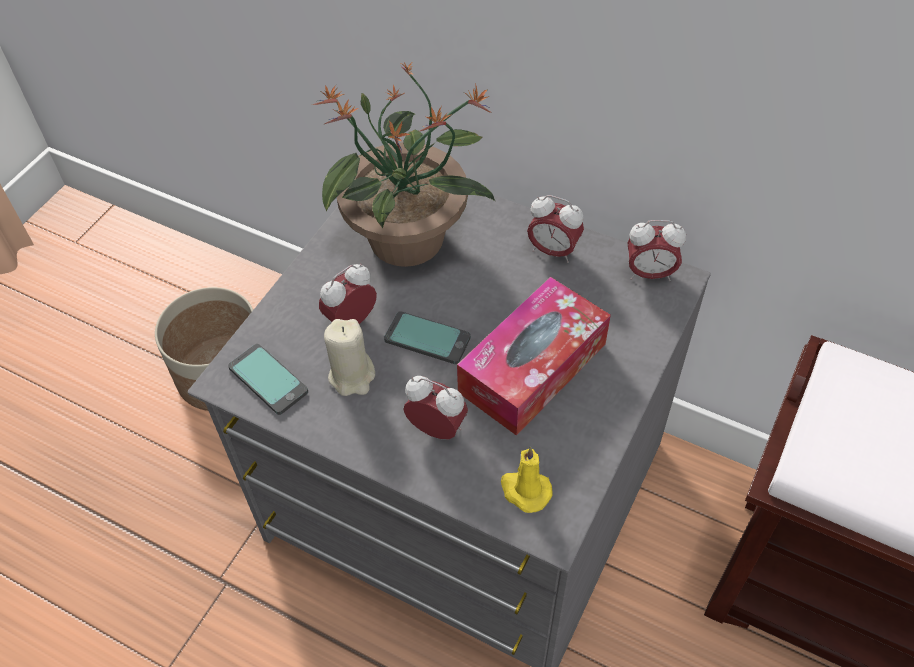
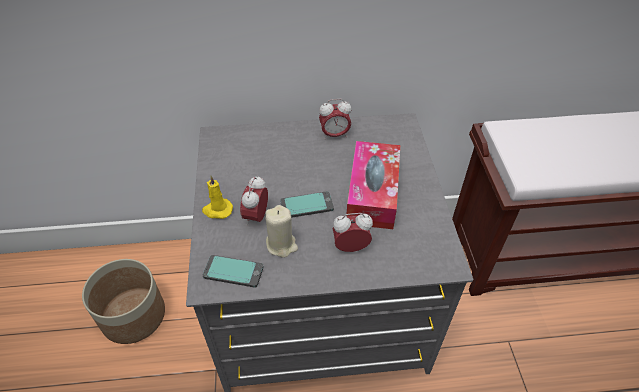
camera: 35 degrees left, 5 degrees down
potted plant [313,61,495,267] -> none
yellow candle [501,447,552,513] -> yellow candle moved to [202,176,233,219]
alarm clock [627,220,686,281] -> none

